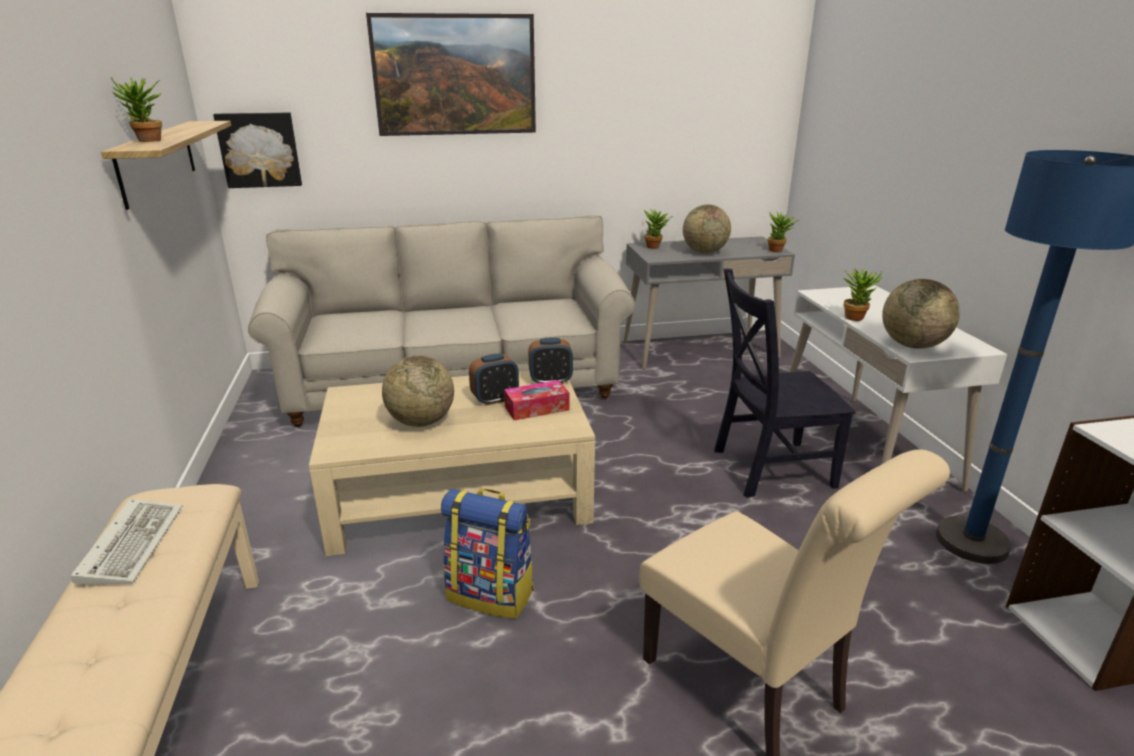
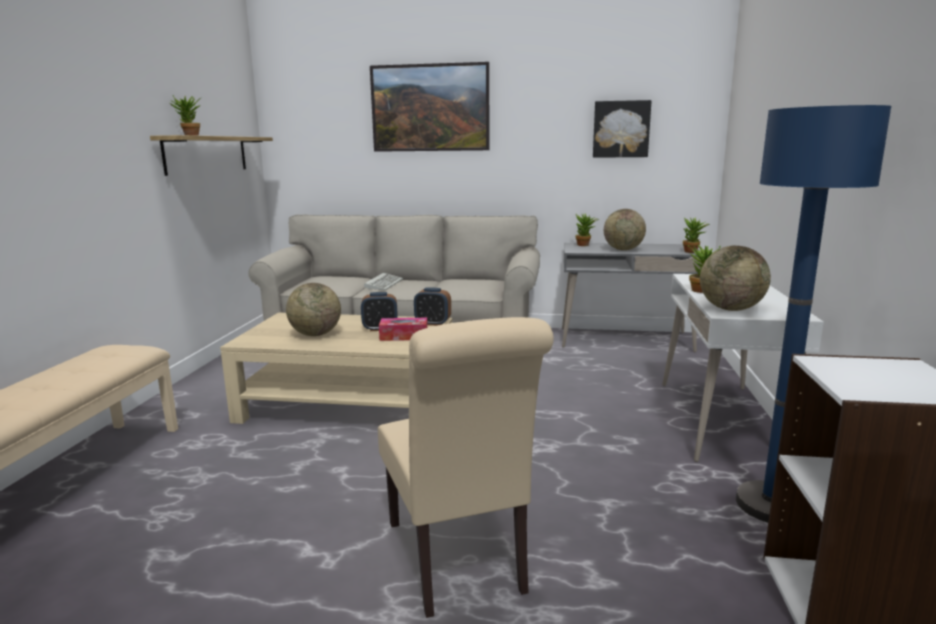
camera: 20 degrees right, 10 degrees down
keyboard [71,499,183,586] -> keyboard moved to [364,273,403,291]
picture [213,112,302,188] -> picture moved to [593,100,652,158]
backpack [441,489,534,619] -> none
black chair [714,268,855,498] -> none

